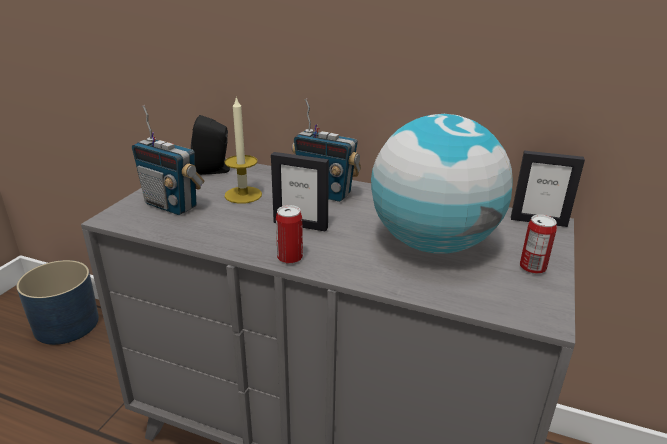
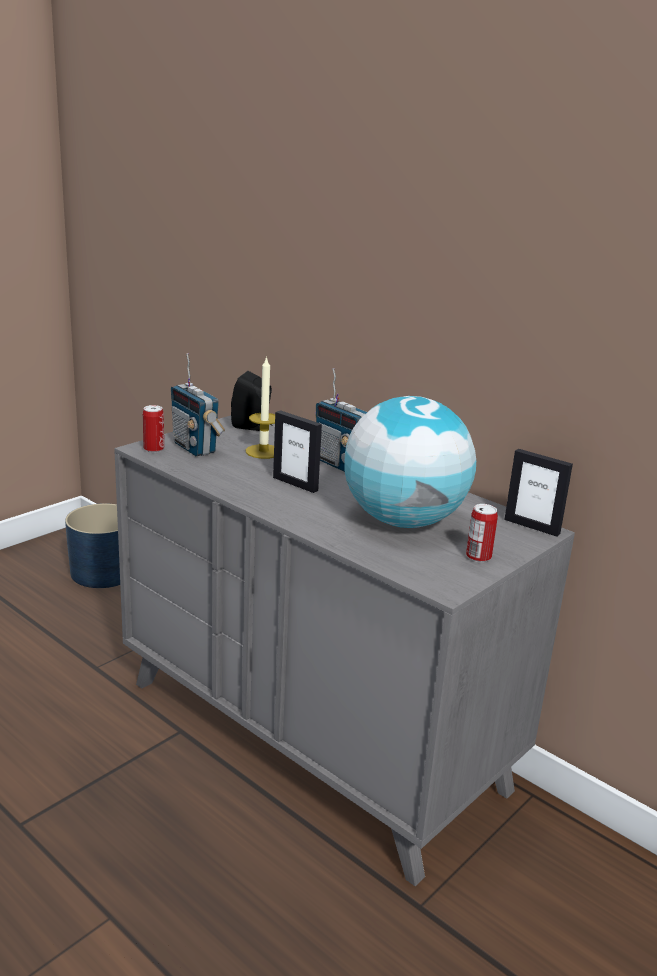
camera: 20 degrees right, 5 degrees down
can [276,205,303,264] -> can moved to [143,405,164,453]

